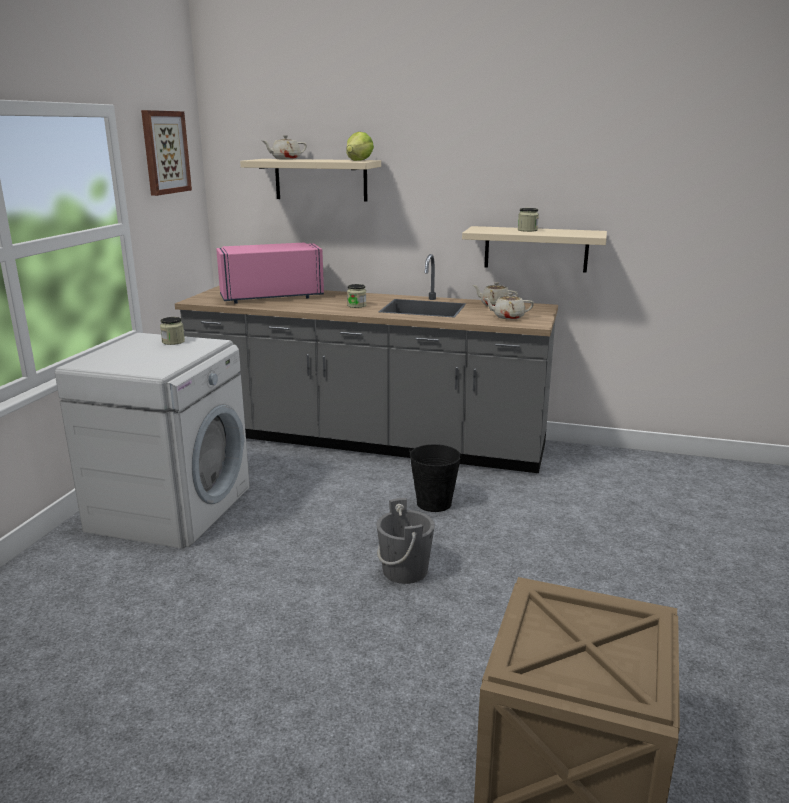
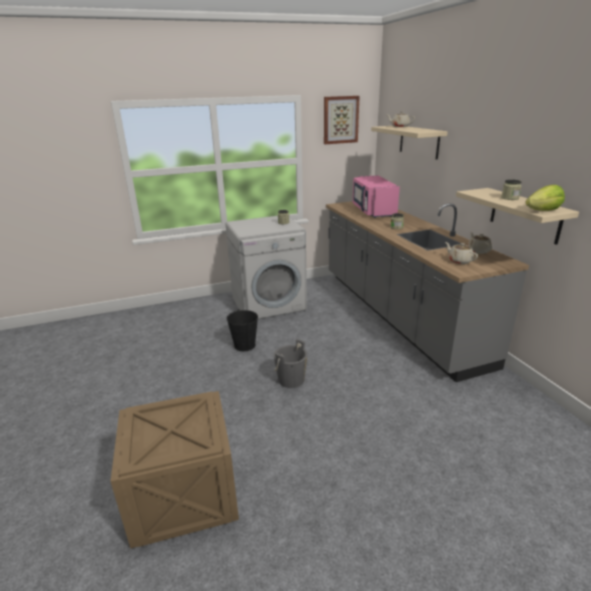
camera: 55 degrees right, 5 degrees up
pink microwave [216,243,324,304] -> pink microwave turned 135 degrees counterclockwise [353,175,400,218]
lettuce [346,132,374,161] -> lettuce moved to [525,185,565,211]
black bucket [409,444,462,512] -> black bucket moved to [226,309,258,351]

